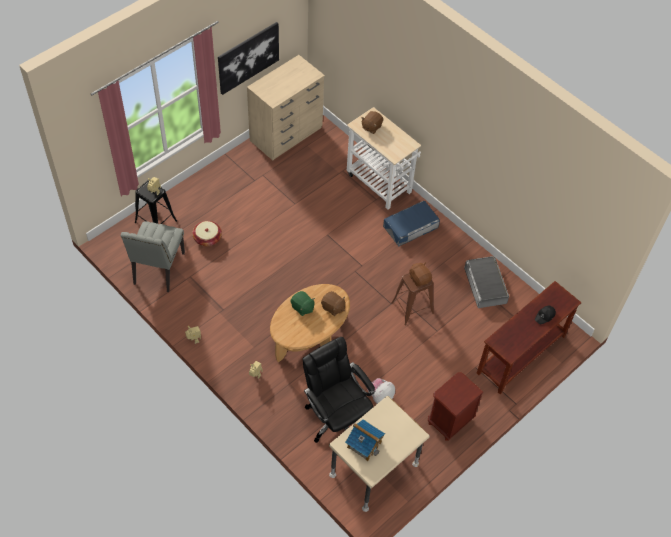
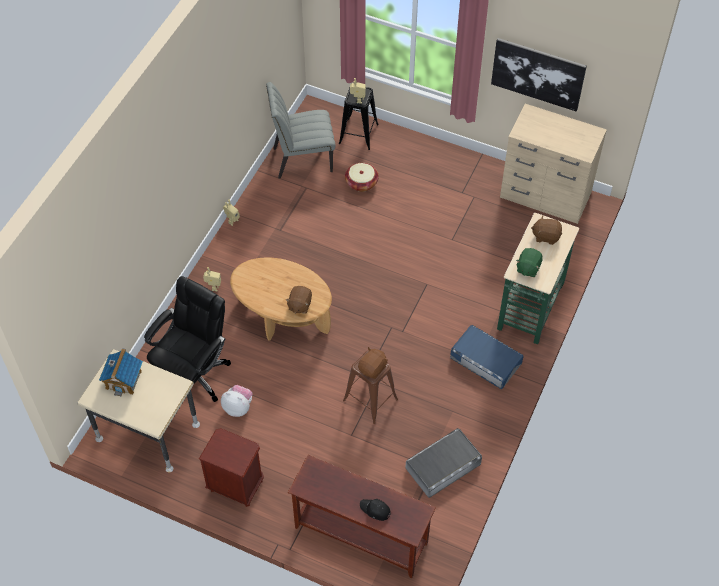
camera: 70 degrees right, 0 degrees up
green plush toy [290,291,315,316] -> green plush toy moved to [516,248,543,277]
white cart [347,107,421,210] -> green cart [497,213,579,344]

